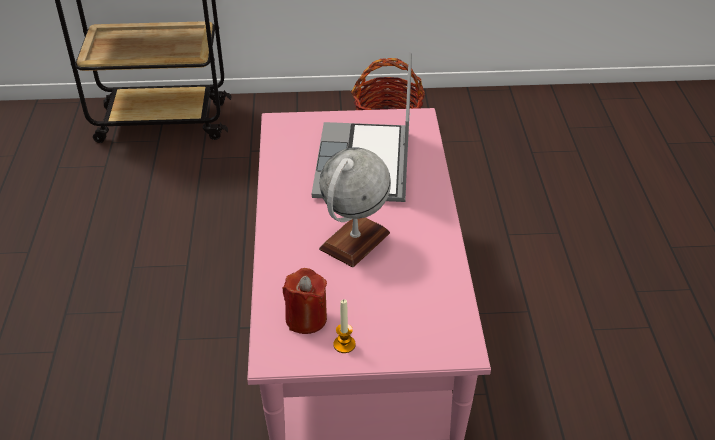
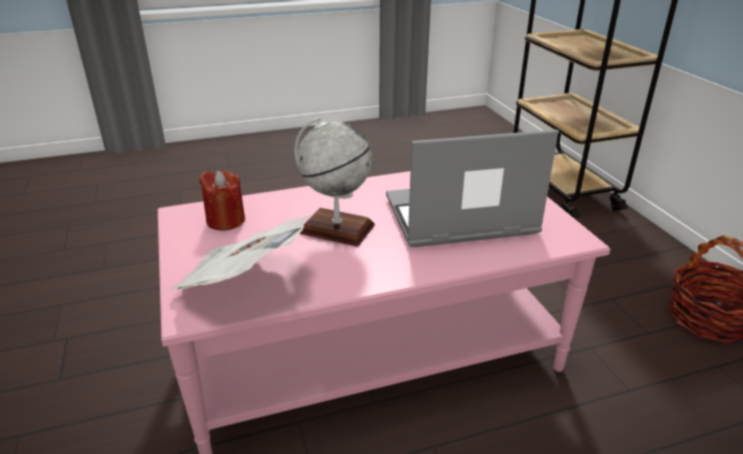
camera: 75 degrees right, 10 degrees down
candle [333,299,356,353] -> none
none -> newspaper [170,215,310,290]

